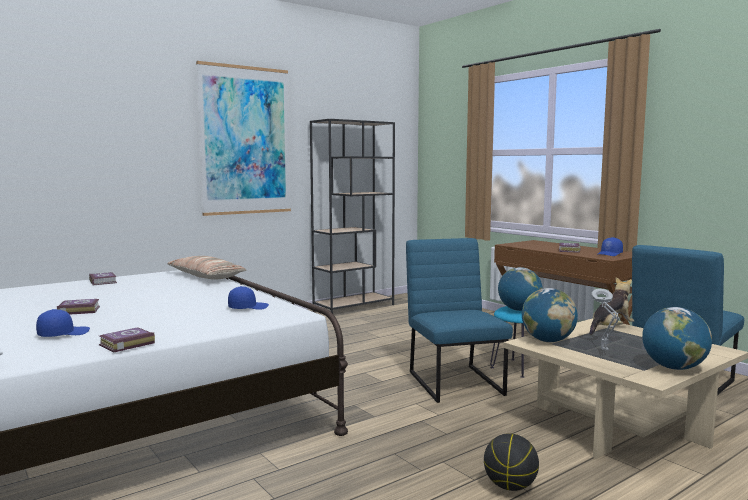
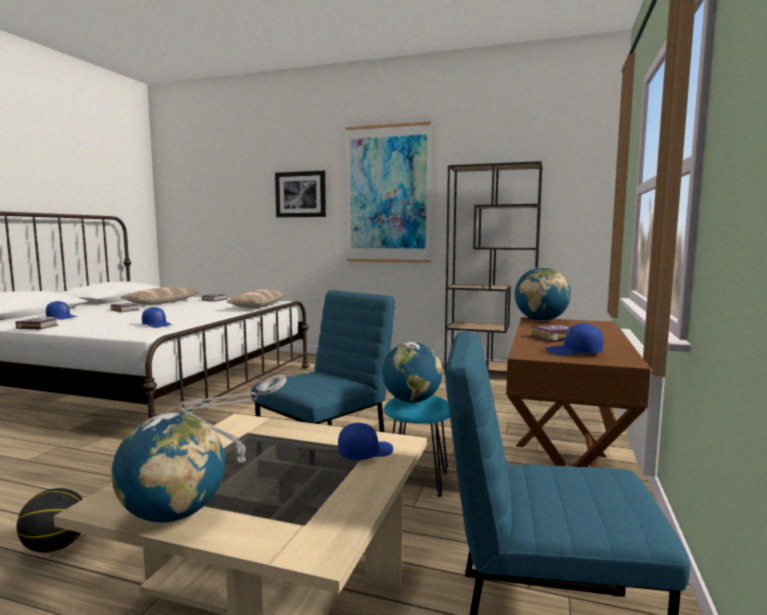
camera: 55 degrees right, 0 degrees up
globe [522,288,578,342] -> globe moved to [515,267,571,321]
plush toy [590,277,634,335] -> blue cap [338,423,393,460]
none -> pillow [120,287,200,305]
none -> picture [275,171,326,217]

